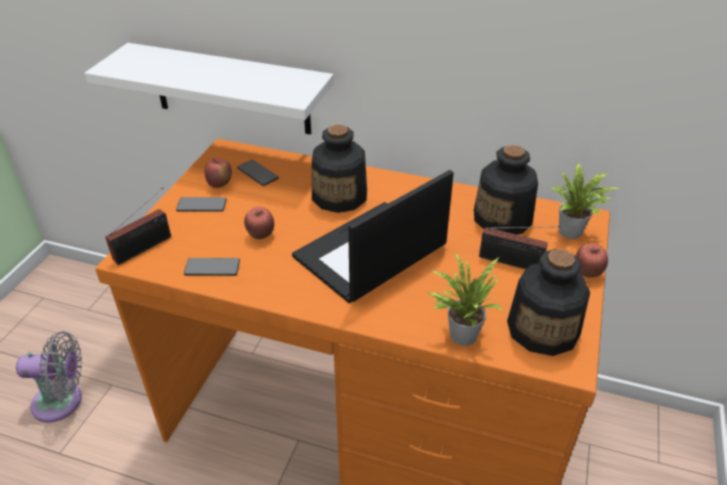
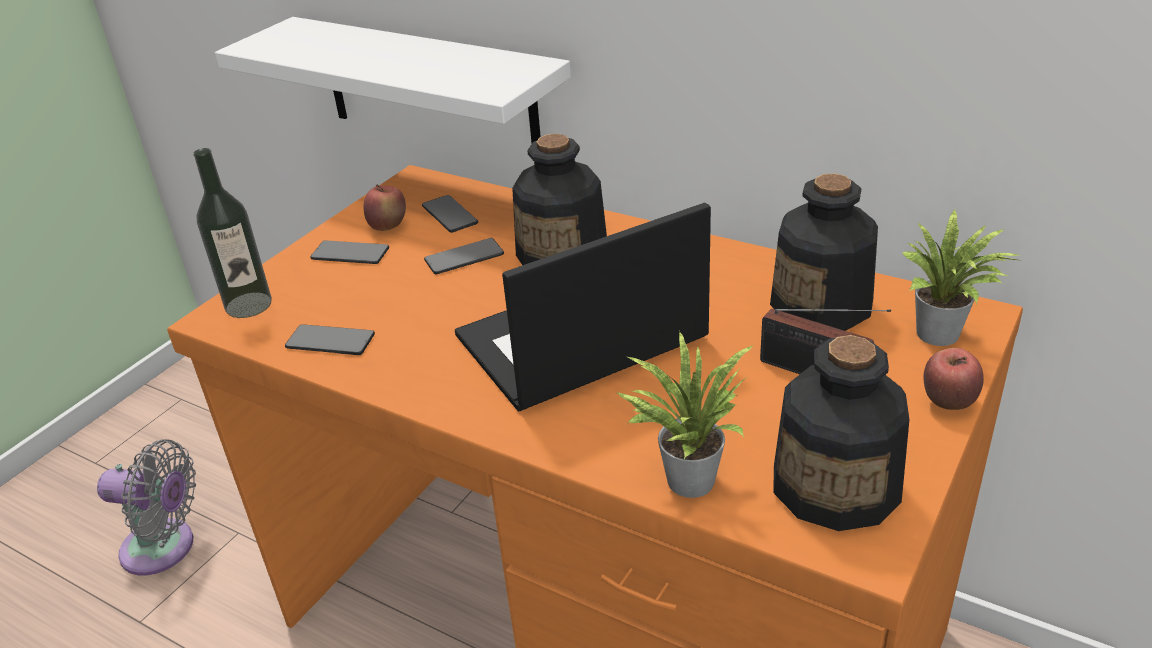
camera: 15 degrees right, 5 degrees down
radio [105,188,171,265] -> bottle [193,148,272,318]
apple [244,207,274,239] -> none
none -> phone [424,238,504,274]

